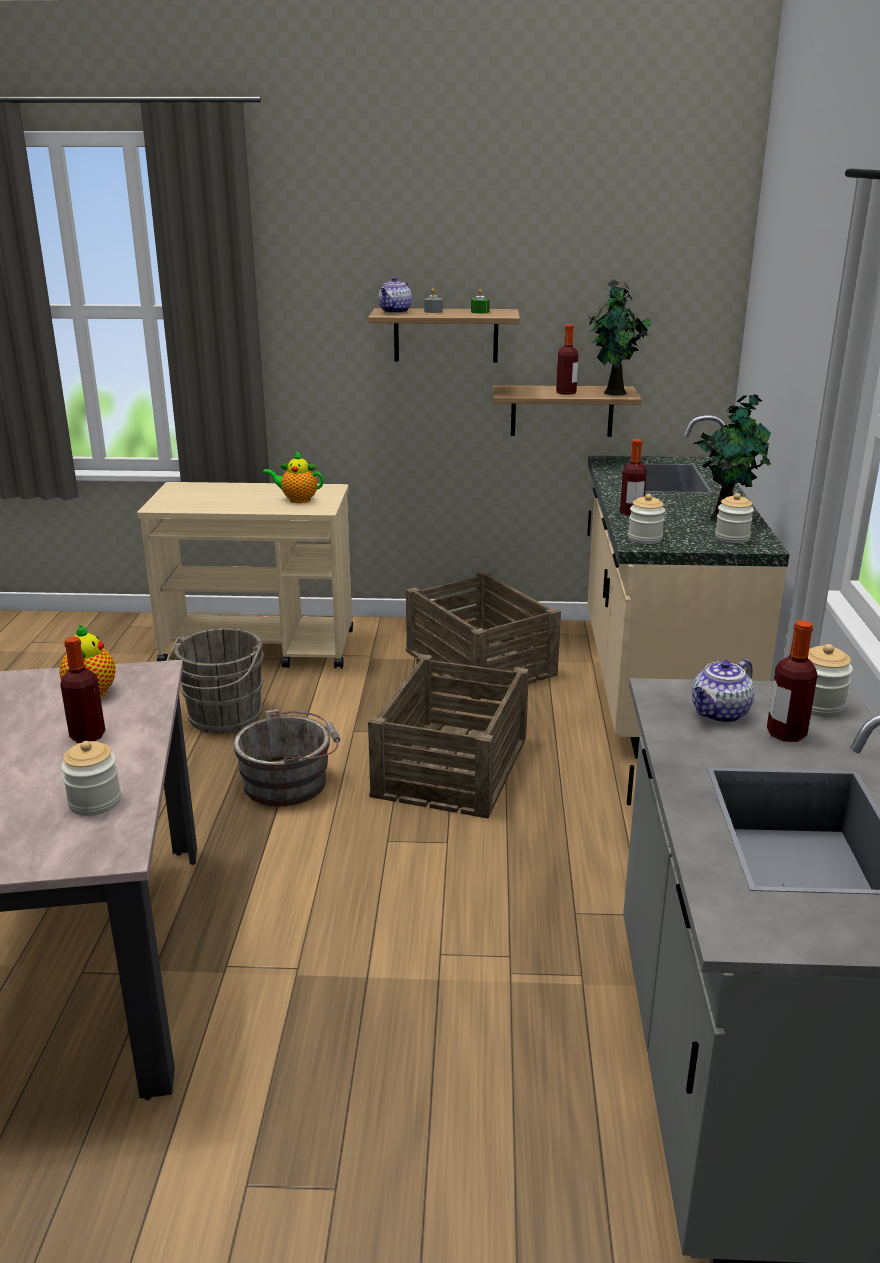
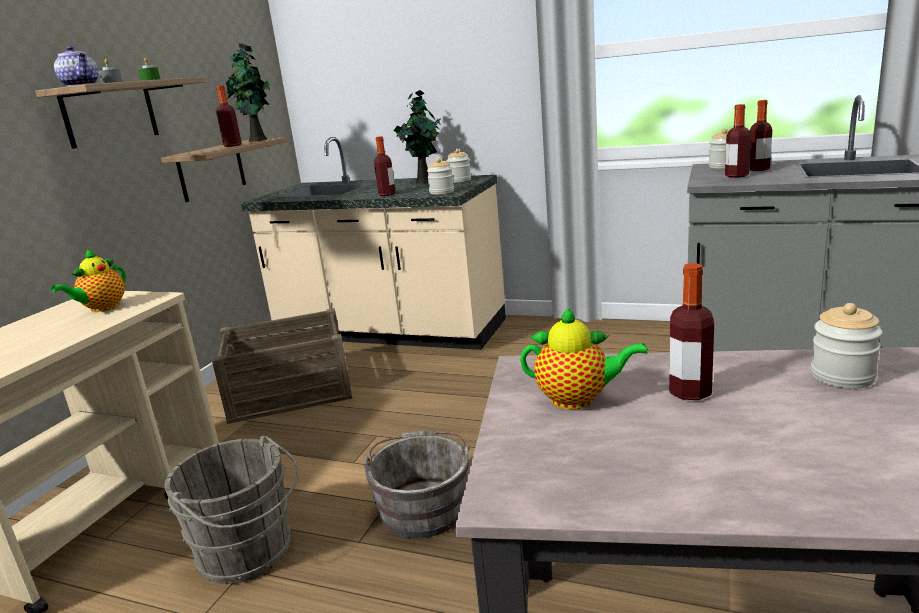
camera: 70 degrees left, 5 degrees down
crate [368,654,529,818] -> none
teapot [692,659,754,723] -> bottle [725,104,751,178]

